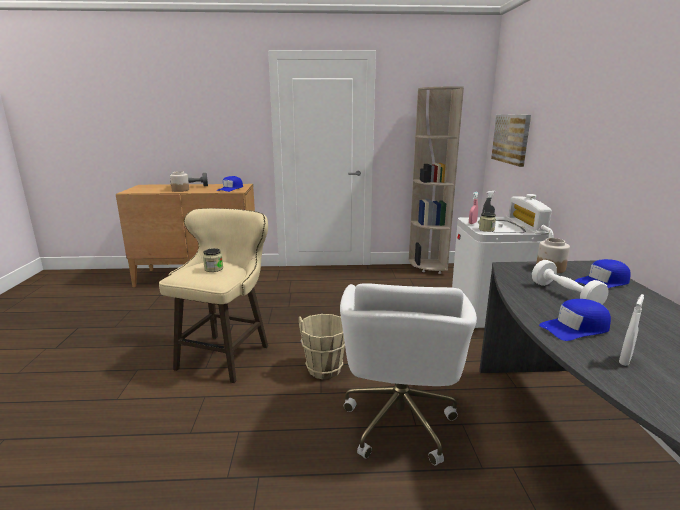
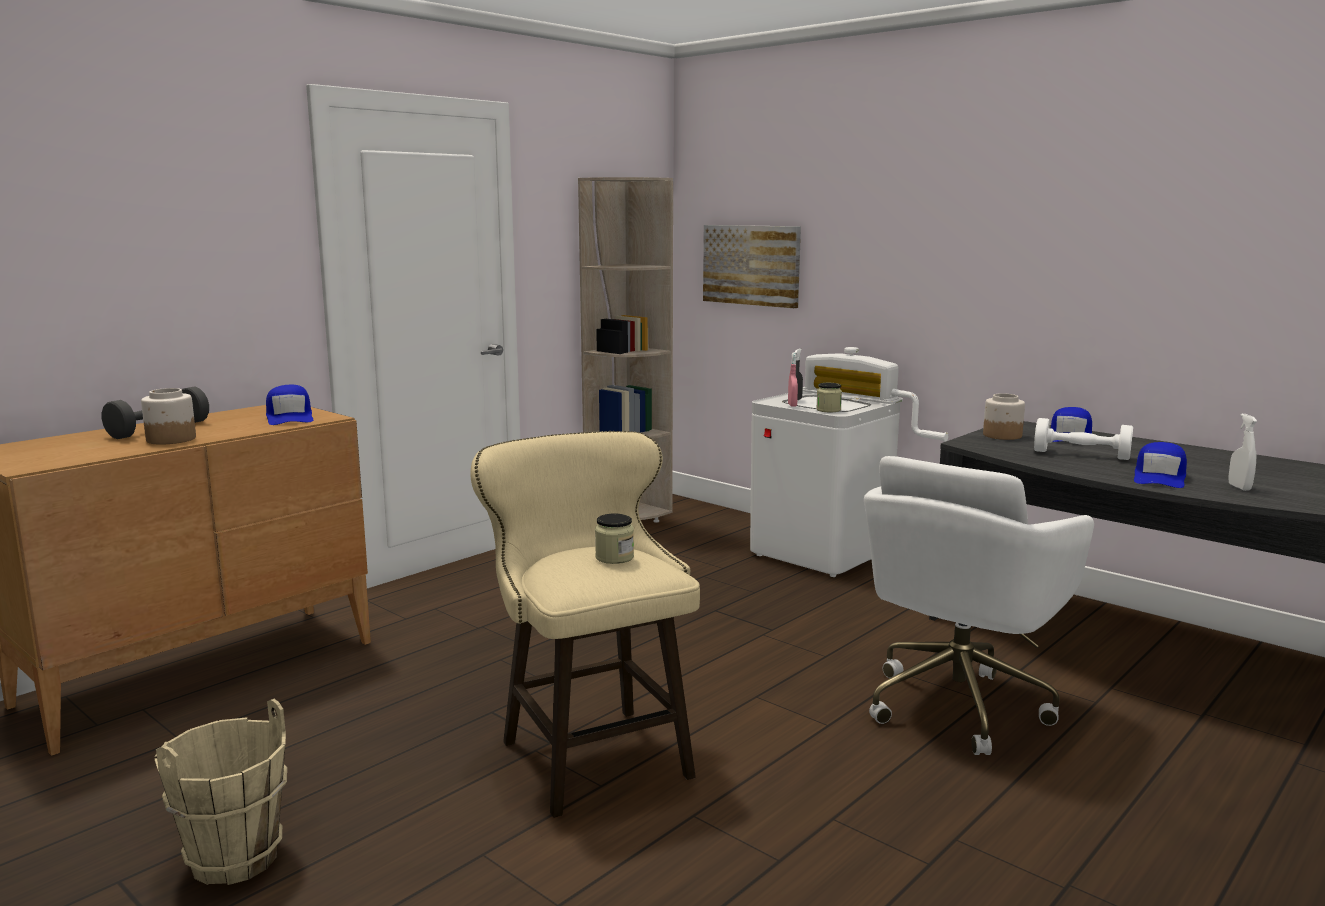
camera: 45 degrees left, 5 degrees down
beige bucket [299,314,345,379] -> beige bucket moved to [154,699,287,885]
white office chair [340,283,477,465] -> white office chair turned 75 degrees clockwise [864,456,1094,755]

